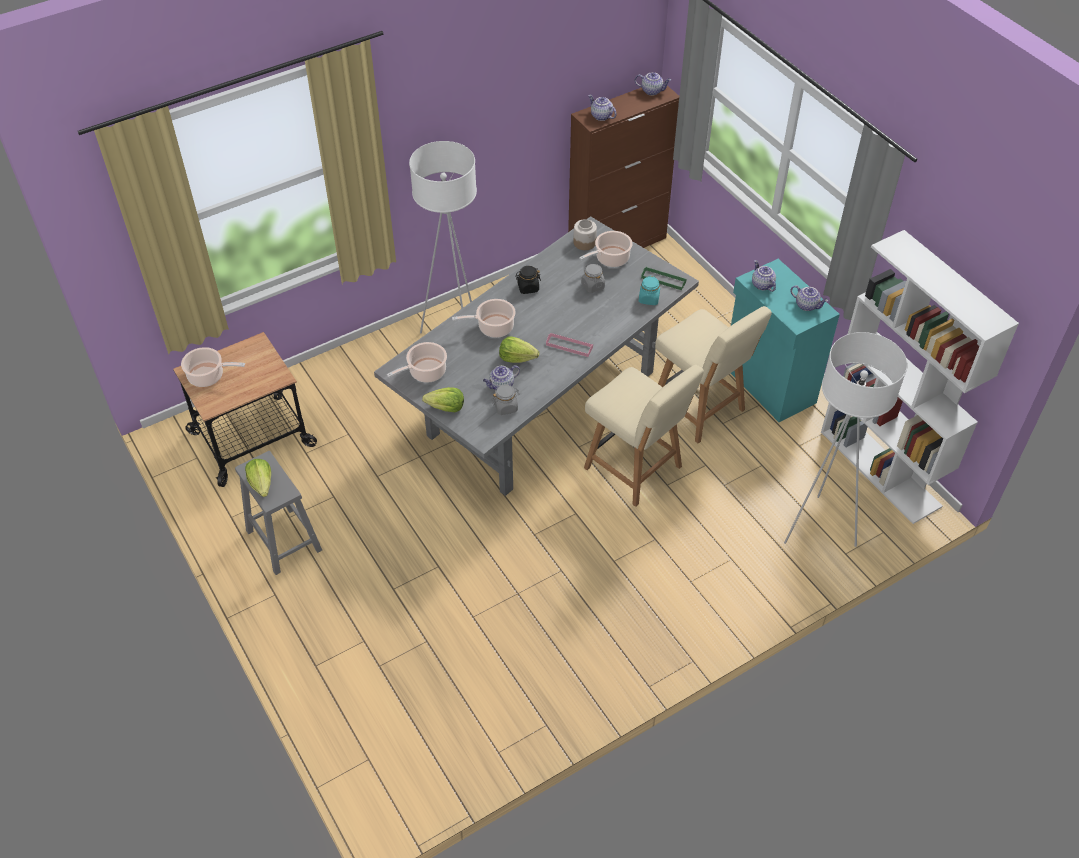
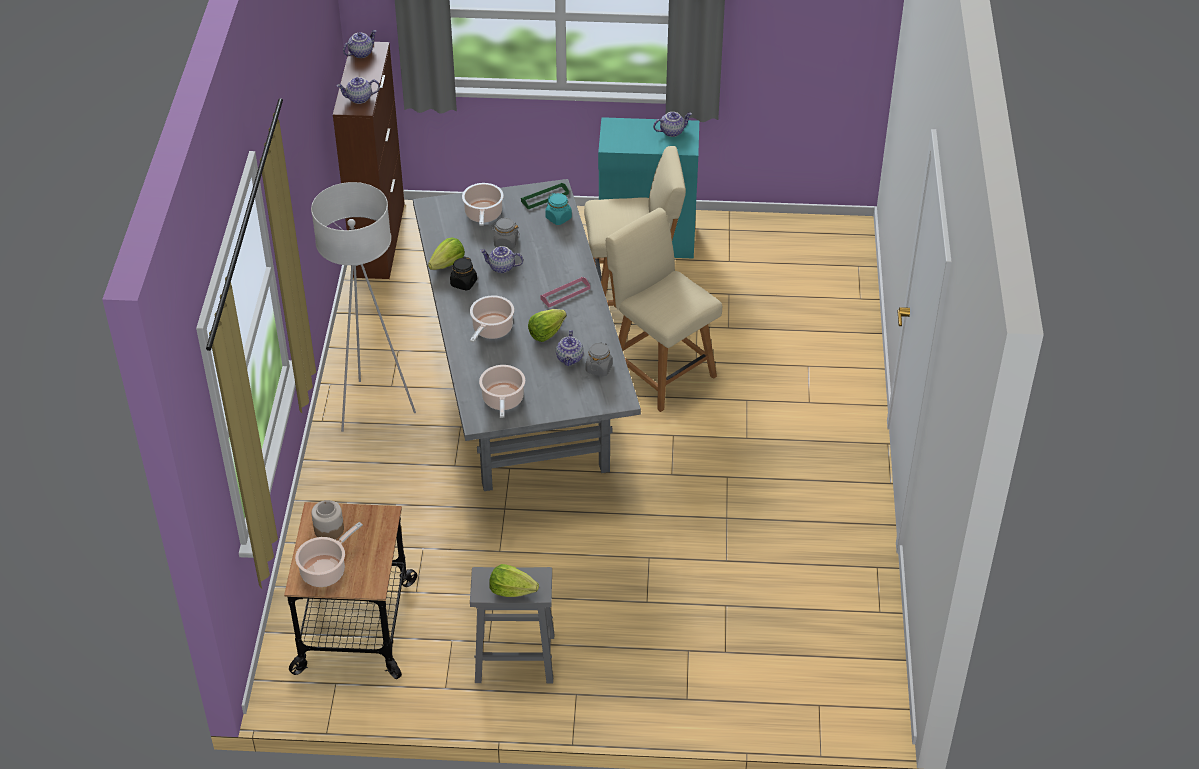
camera: 55 degrees left, 5 degrees down
lettuce [422,387,464,412] -> lettuce moved to [428,238,465,270]
jar [574,219,597,250] -> jar moved to [311,500,344,539]
beige chair [584,365,704,507] -> beige chair turned 120 degrees counterclockwise [606,208,722,412]
teapot [752,260,776,292] -> teapot moved to [480,246,523,273]
white floor lamp [784,332,907,547] -> none
white bookcase [821,230,1019,524] -> none

